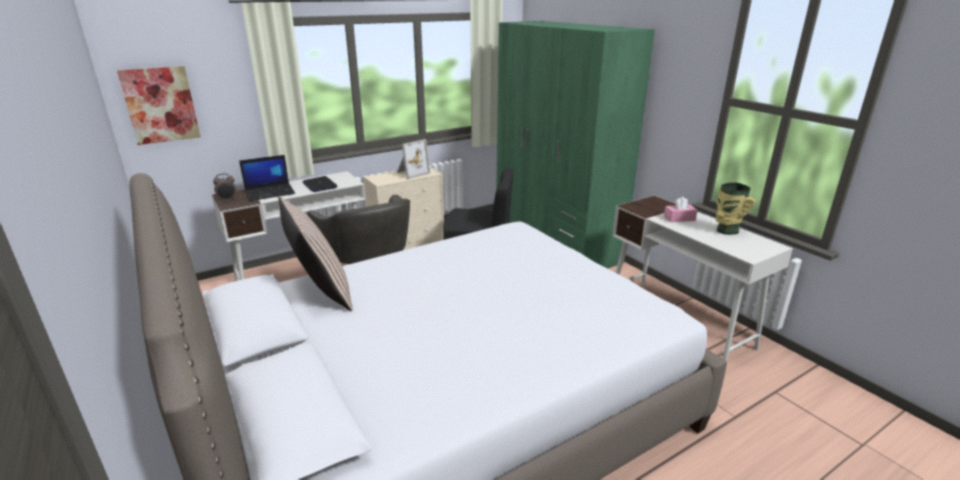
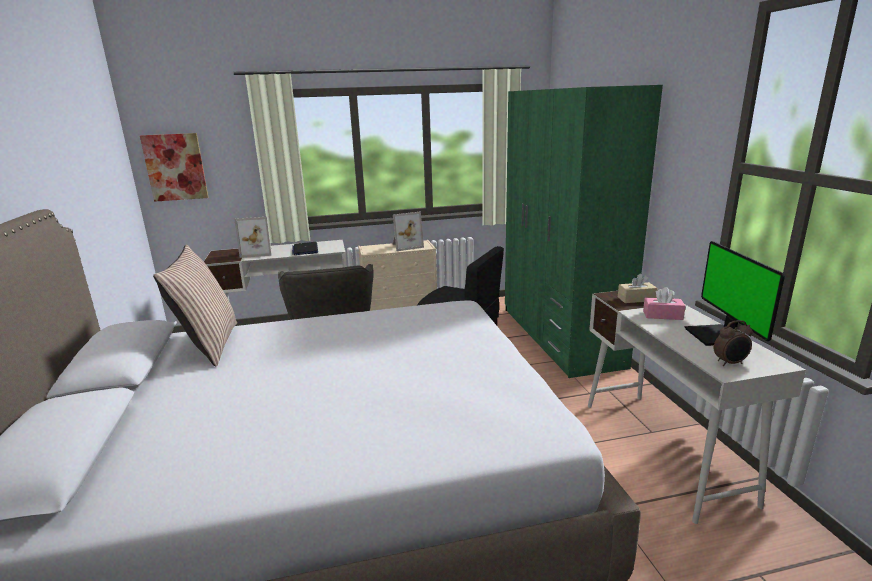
camera: 20 degrees right, 5 degrees down
alarm clock [213,173,236,201] -> alarm clock moved to [714,320,753,366]
laptop [239,155,295,201] -> picture frame [234,217,272,258]
vase [716,182,756,235] -> monitor [685,241,785,346]
none -> beige tissue box [618,274,657,303]

